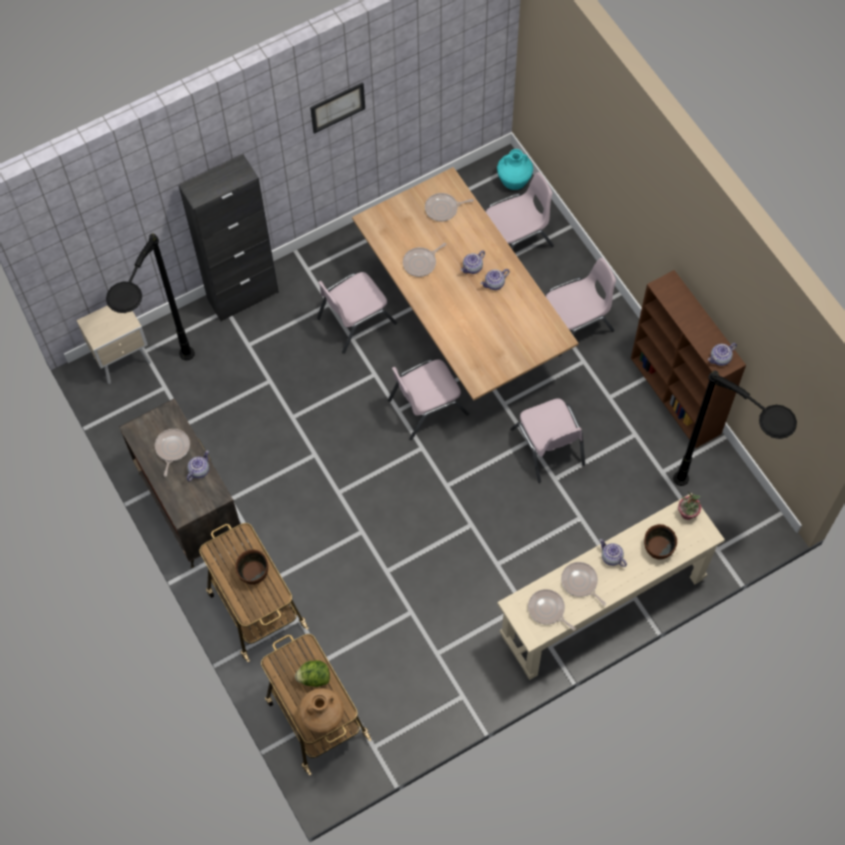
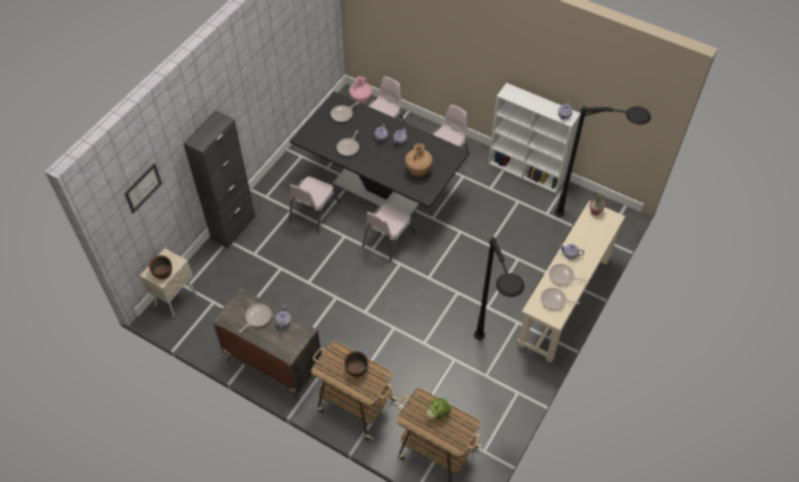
camera: 30 degrees left, 10 degrees down
black floor lamp [106,233,195,360] -> black floor lamp moved to [474,237,525,340]
frying pan [155,429,190,477] -> frying pan turned 60 degrees clockwise [239,304,271,333]
brown vase [299,688,344,733] -> brown vase moved to [405,143,433,177]
picture [310,82,365,134] -> picture moved to [124,163,162,214]
beige dining table [352,167,579,401] -> black dining table [290,91,470,216]
turquoise vase [497,149,533,190] -> pink vase [349,76,372,105]
pink chair [510,398,585,483] -> none
brown bookcase [631,270,746,448] -> white bookcase [488,83,581,194]
brown bowl [644,524,677,560] -> brown bowl moved to [149,255,172,279]

